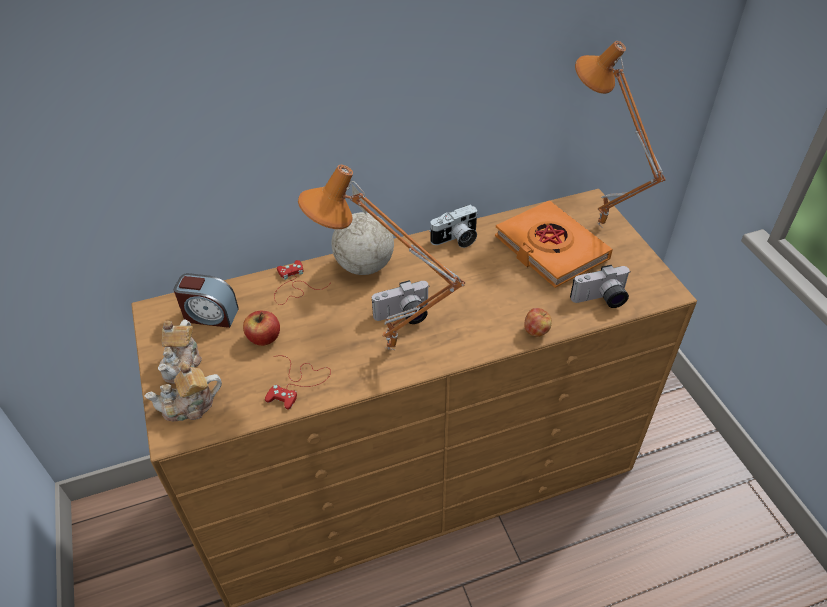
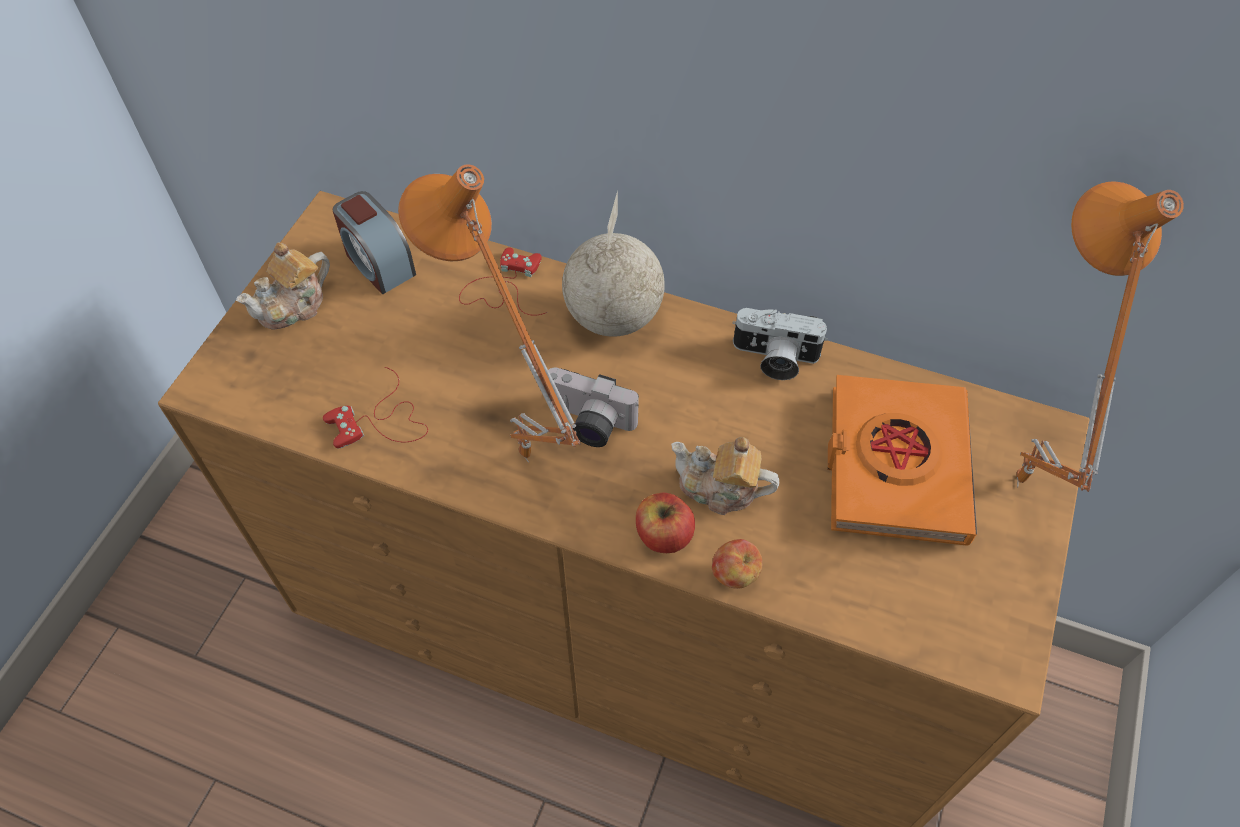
camera: 40 degrees right, 10 degrees up
teapot [145,363,222,421] -> teapot moved to [671,437,779,515]
apple [243,311,280,346] -> apple moved to [636,493,695,553]
camera [570,265,631,308] -> none

